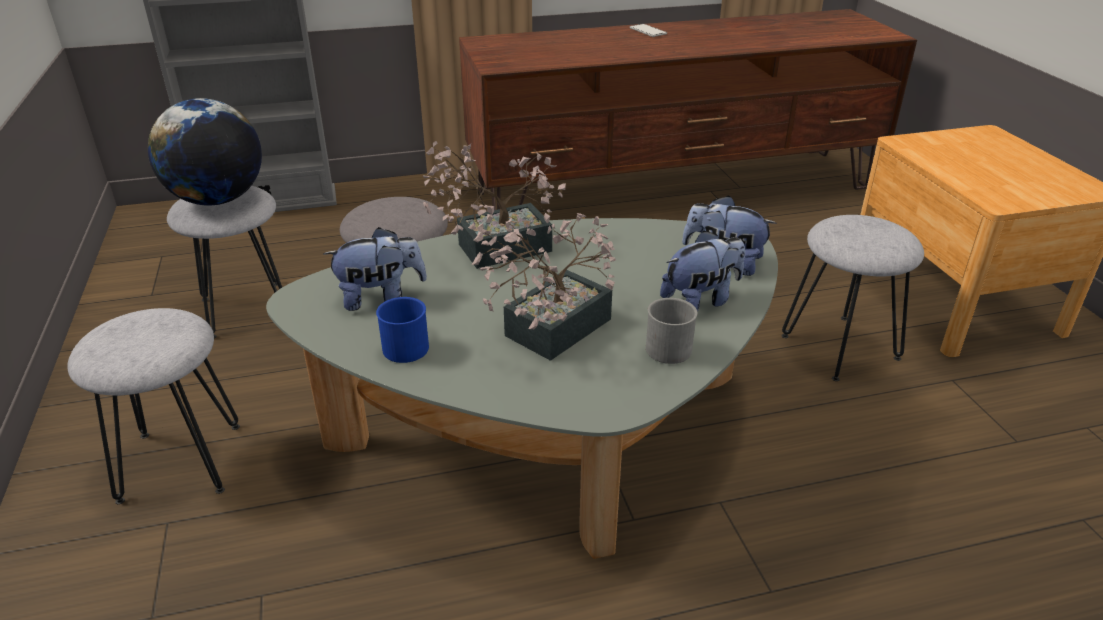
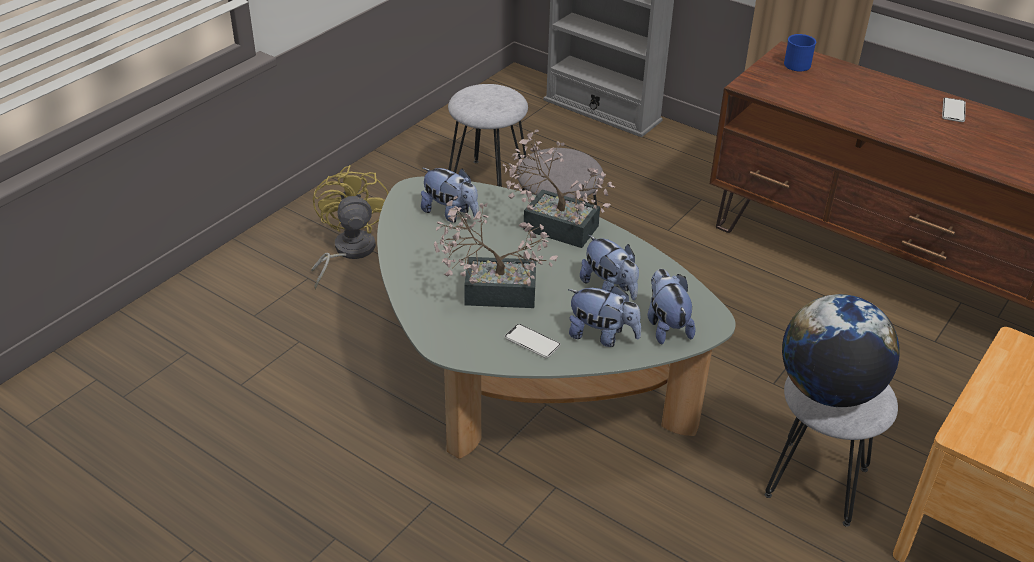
camera: 50 degrees right, 5 degrees up
grey stool [67,308,240,504] -> yellow fan [311,165,389,290]
globe [148,98,262,206] -> globe moved to [782,294,900,407]
blue mug [376,297,429,363] -> blue mug moved to [784,34,816,71]
grey mug [646,298,698,364] -> phone [504,324,561,358]
none -> plush toy [580,235,639,300]

